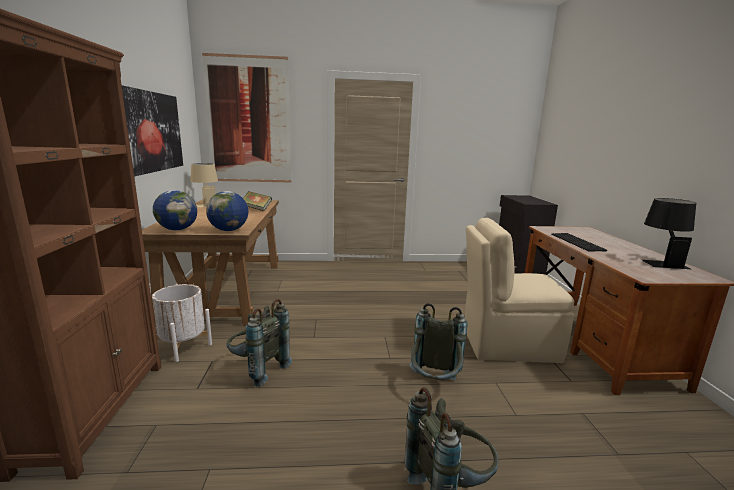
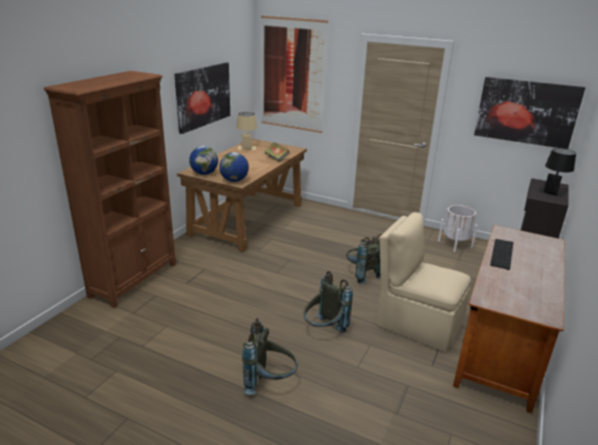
camera: 30 degrees right, 10 degrees up
white planter [152,284,212,362] -> white planter moved to [438,205,478,252]
grey backpack [226,299,292,387] -> grey backpack moved to [346,234,382,284]
black table lamp [642,198,696,269] -> black table lamp moved to [538,148,576,197]
none -> picture [474,77,585,149]

